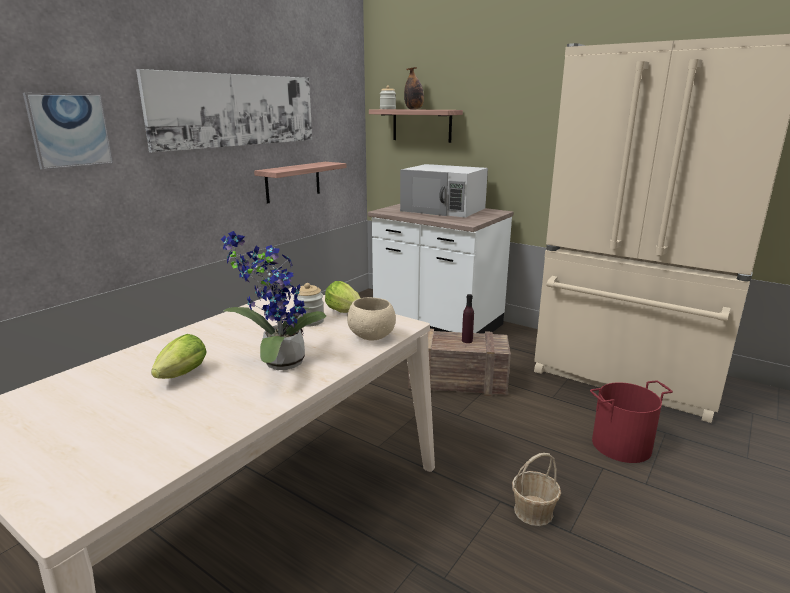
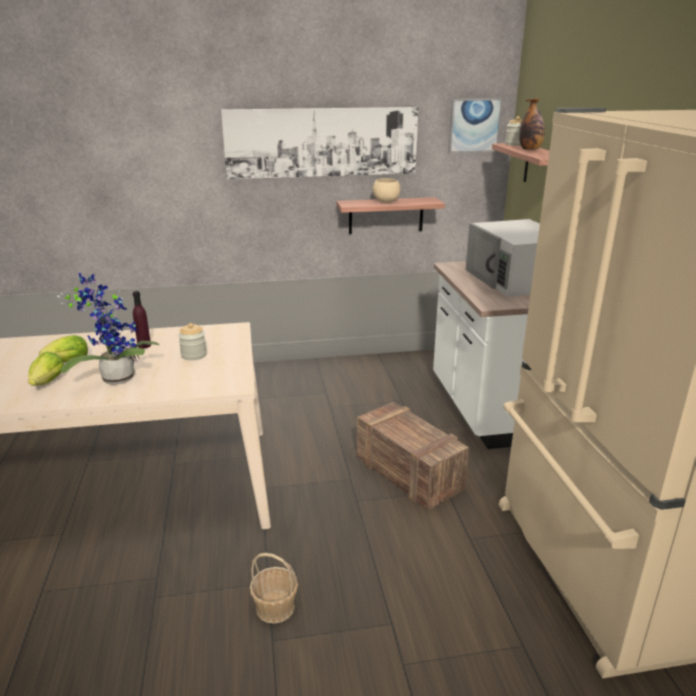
camera: 45 degrees right, 5 degrees up
picture [23,93,113,170] -> picture moved to [448,98,502,153]
lettuce [325,281,360,313] -> lettuce moved to [28,352,64,386]
beige bowl [347,297,396,341] -> beige bowl moved to [372,178,400,203]
purple bottle [462,294,474,343] -> purple bottle moved to [133,291,151,349]
red bucket [590,380,673,463] -> none

